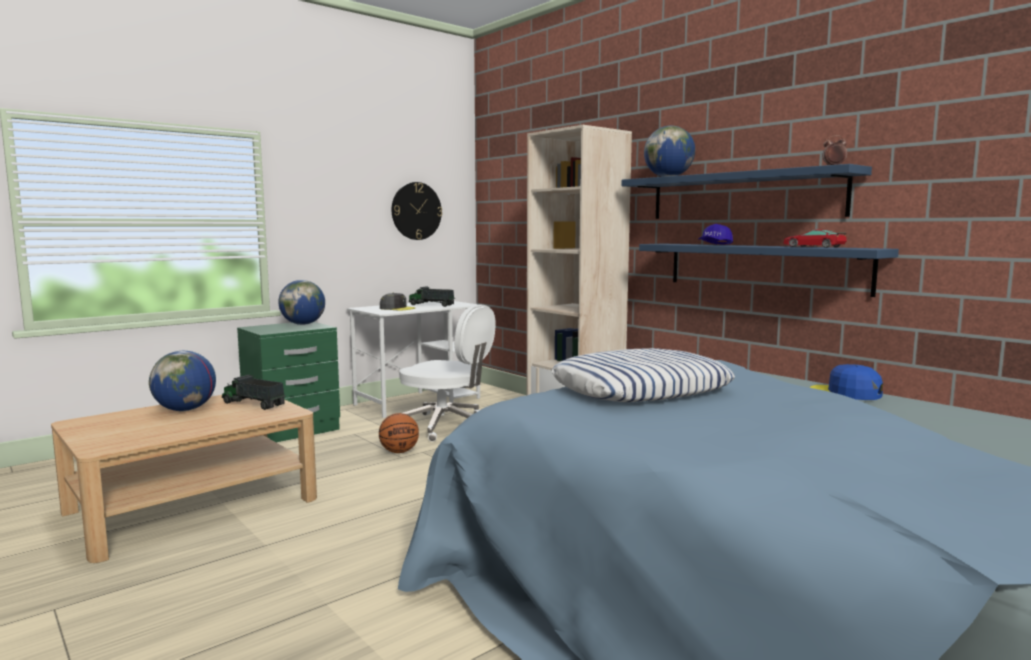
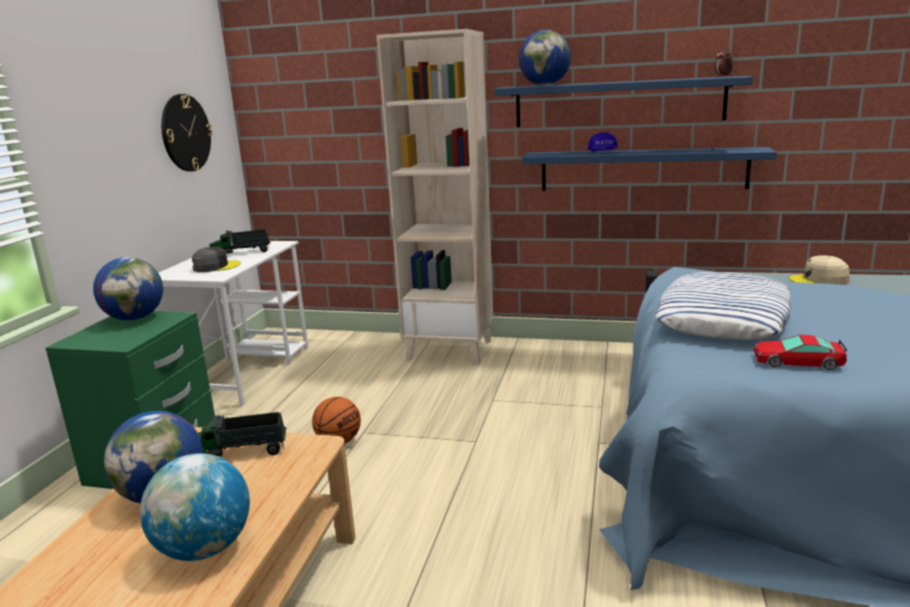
camera: 35 degrees left, 10 degrees up
white office chair [399,305,496,442] -> none
toy car [783,229,847,248] -> toy car moved to [754,335,847,370]
blue cap [810,364,883,400] -> beige cap [789,255,850,285]
none -> globe [140,453,250,561]

